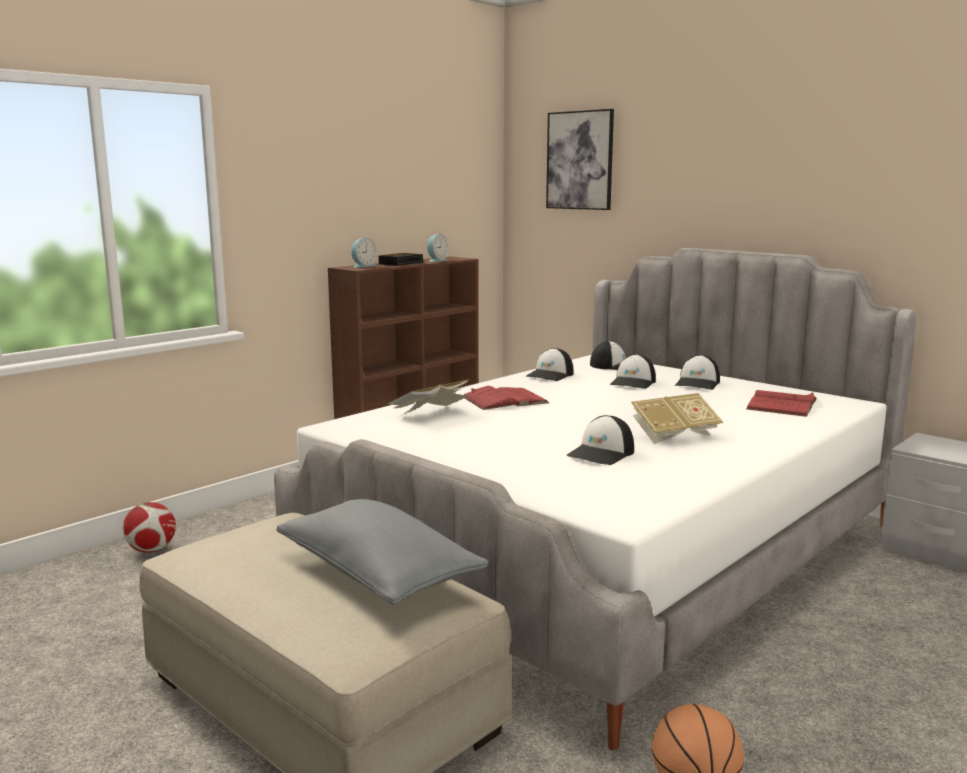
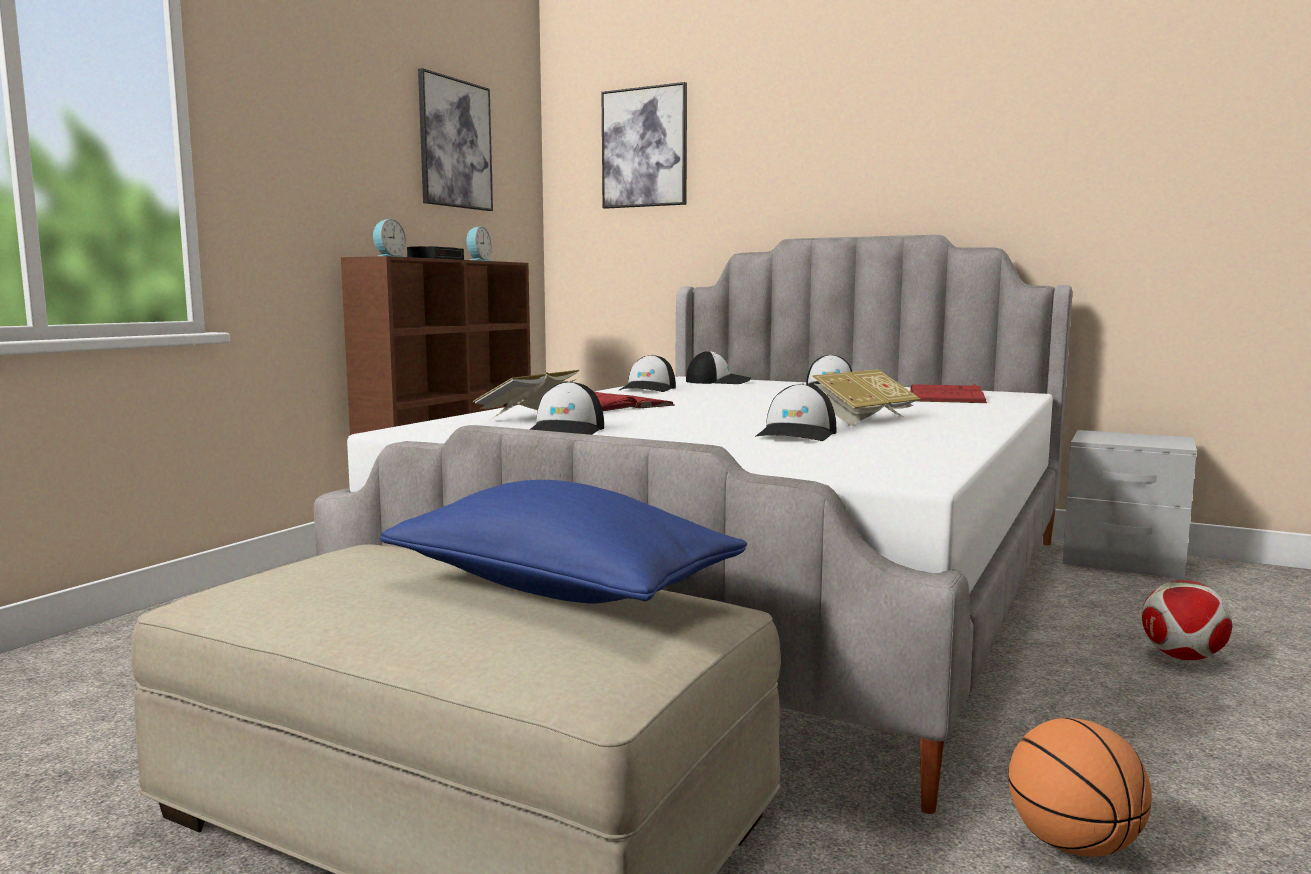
camera: 15 degrees left, 5 degrees down
football [123,502,176,553] -> football moved to [1142,580,1232,660]
grey pillow [276,499,489,605] -> blue pillow [380,480,747,604]
cap [609,354,656,389] -> cap moved to [530,381,604,435]
none -> picture [418,68,493,211]

